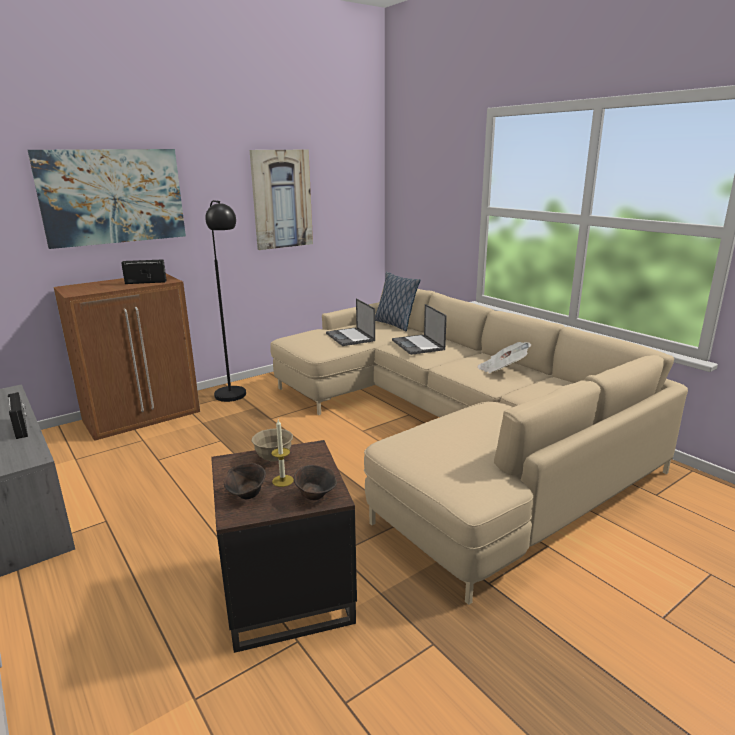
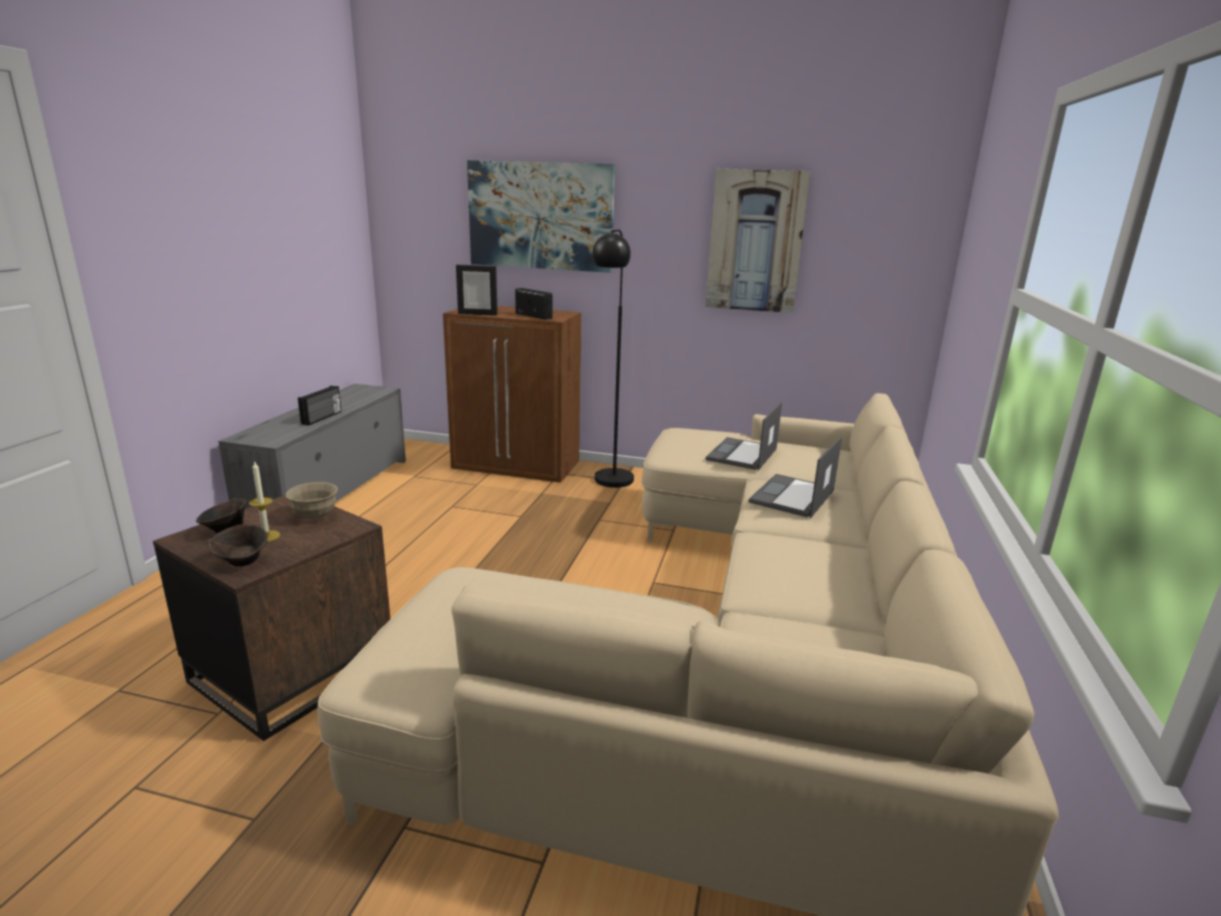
camera: 50 degrees right, 0 degrees up
pillow [375,272,420,331] -> none
newspaper [477,342,531,374] -> none
none -> picture frame [456,265,498,316]

